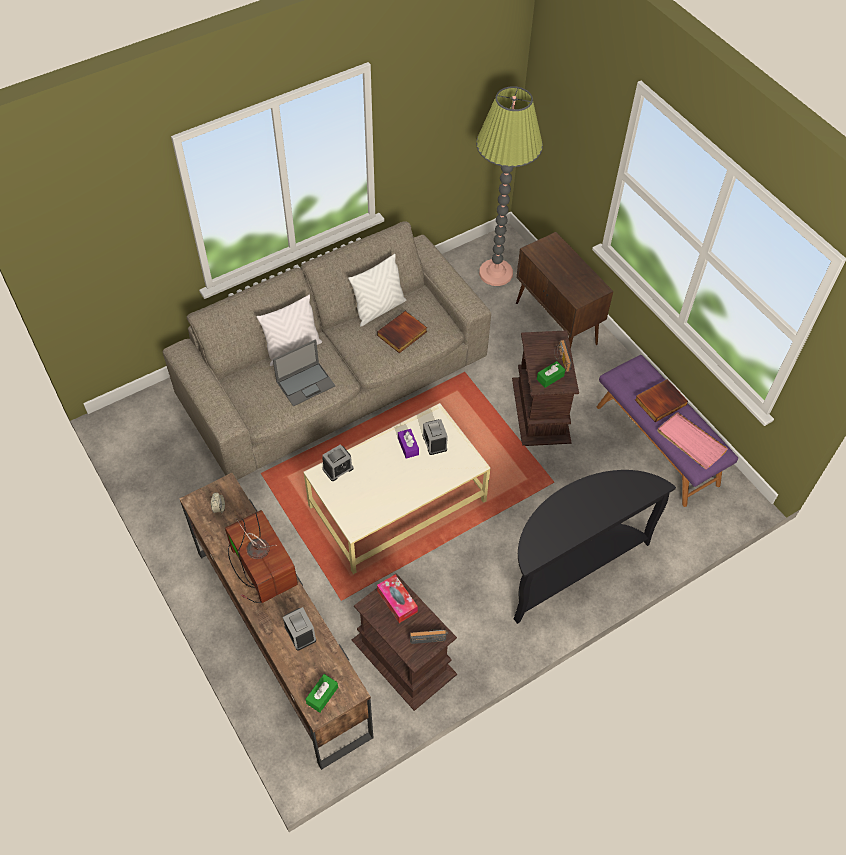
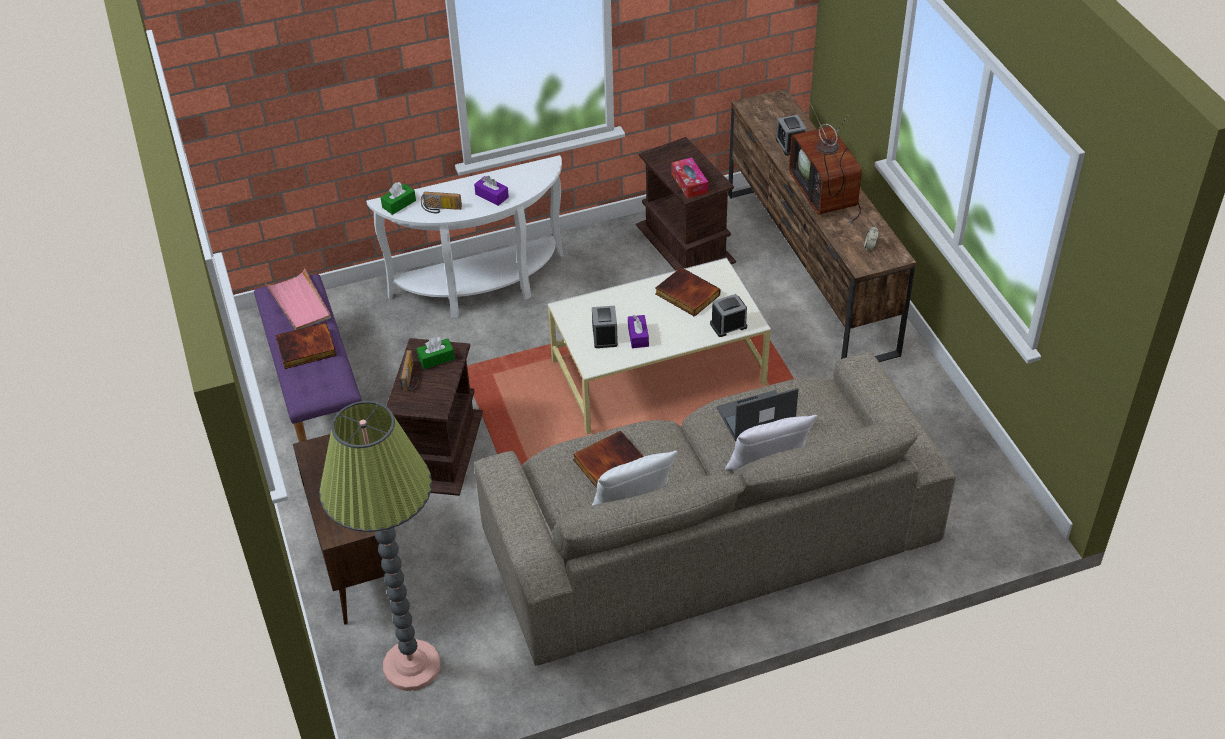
camera: 165 degrees left, 10 degrees down
green tissue box [306,674,338,713] -> green tissue box moved to [381,182,416,215]
radio [410,629,449,644] -> radio moved to [421,192,462,213]
black console table [513,470,676,624] -> white console table [366,155,564,318]
none -> purple tissue box [474,176,509,206]
none -> book [655,267,720,317]

